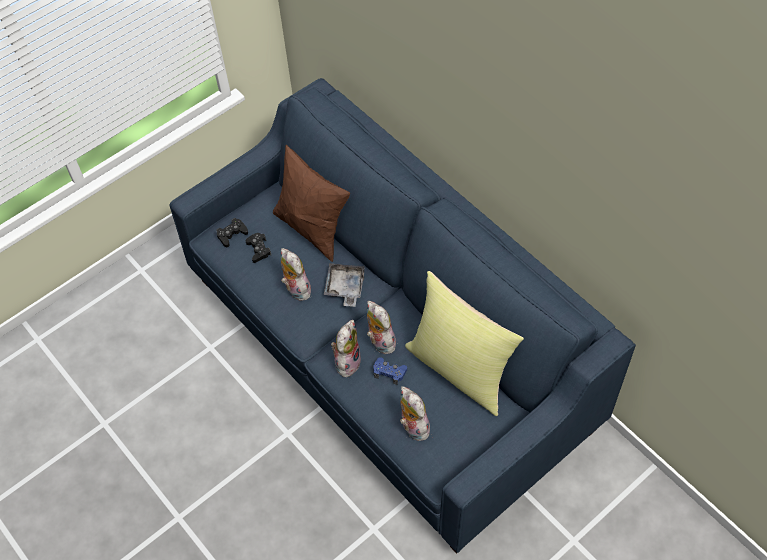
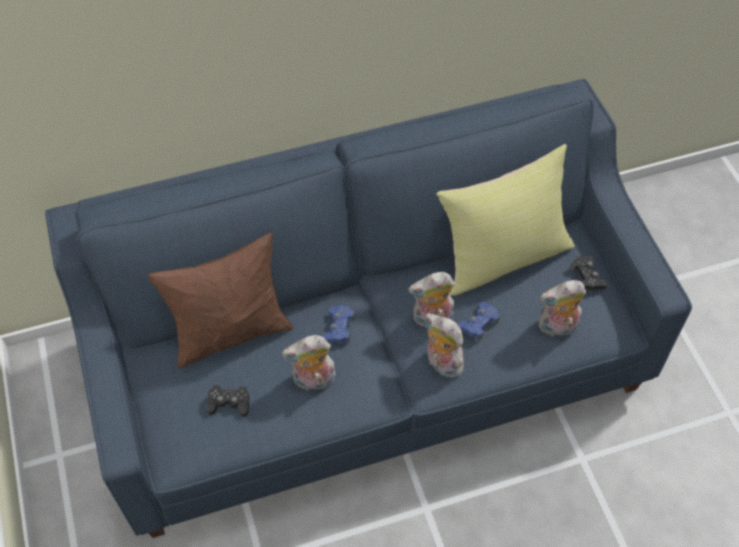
camera: 70 degrees left, 0 degrees up
black game controller [216,218,248,247] -> black game controller moved to [570,255,607,291]
grey tray [324,263,365,307] -> blue game controller [322,305,354,343]

